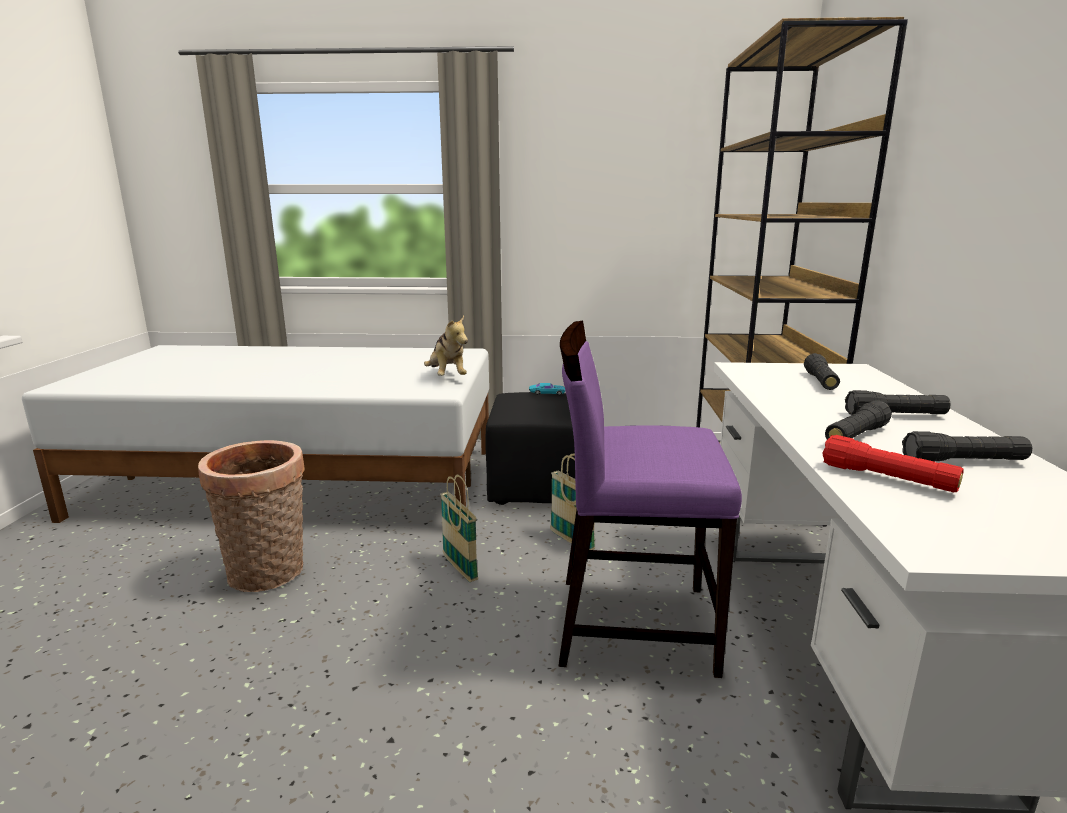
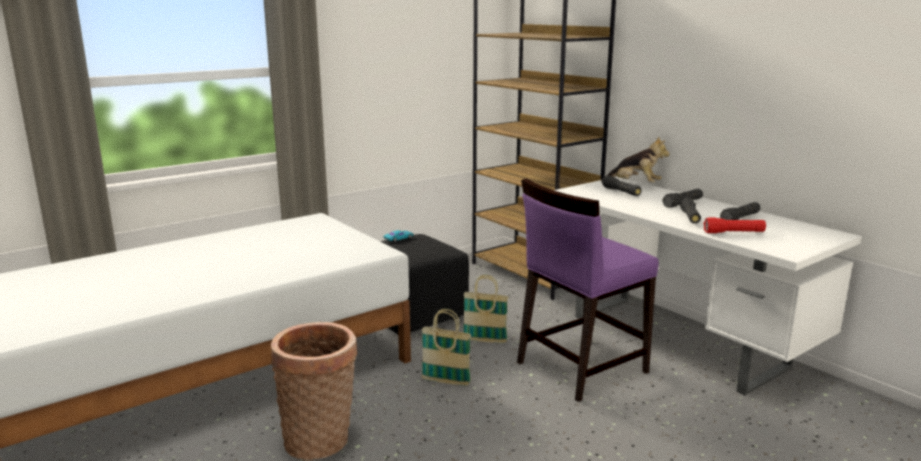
camera: 40 degrees left, 0 degrees up
plush toy [424,316,468,376] -> plush toy moved to [601,137,670,183]

